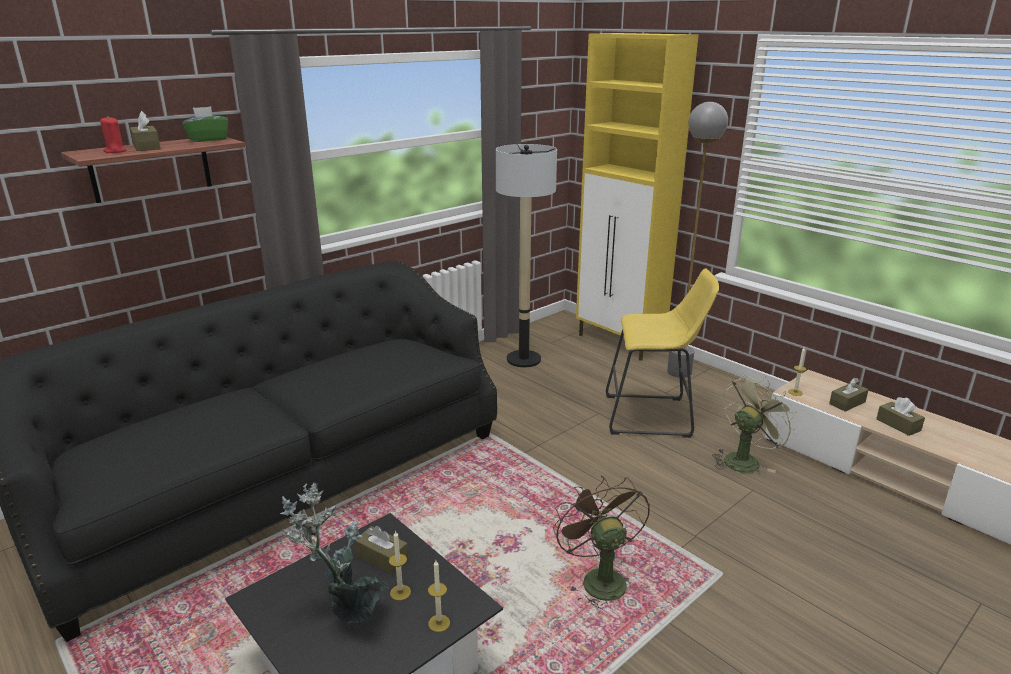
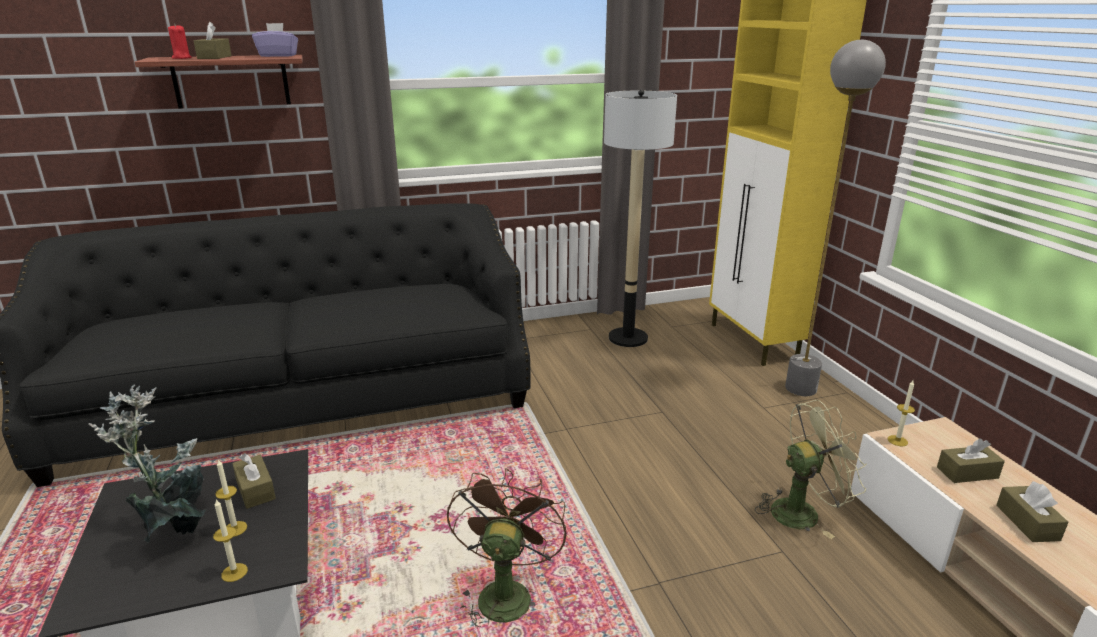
camera: 25 degrees right, 0 degrees up
green tissue box [182,106,228,142] -> purple tissue box [252,23,298,57]
yellow stool [606,269,719,438] -> none

